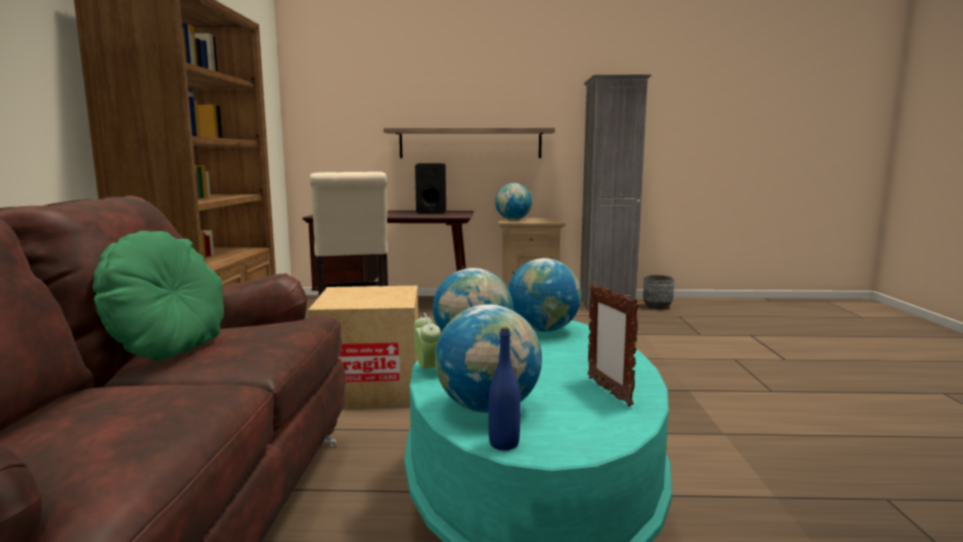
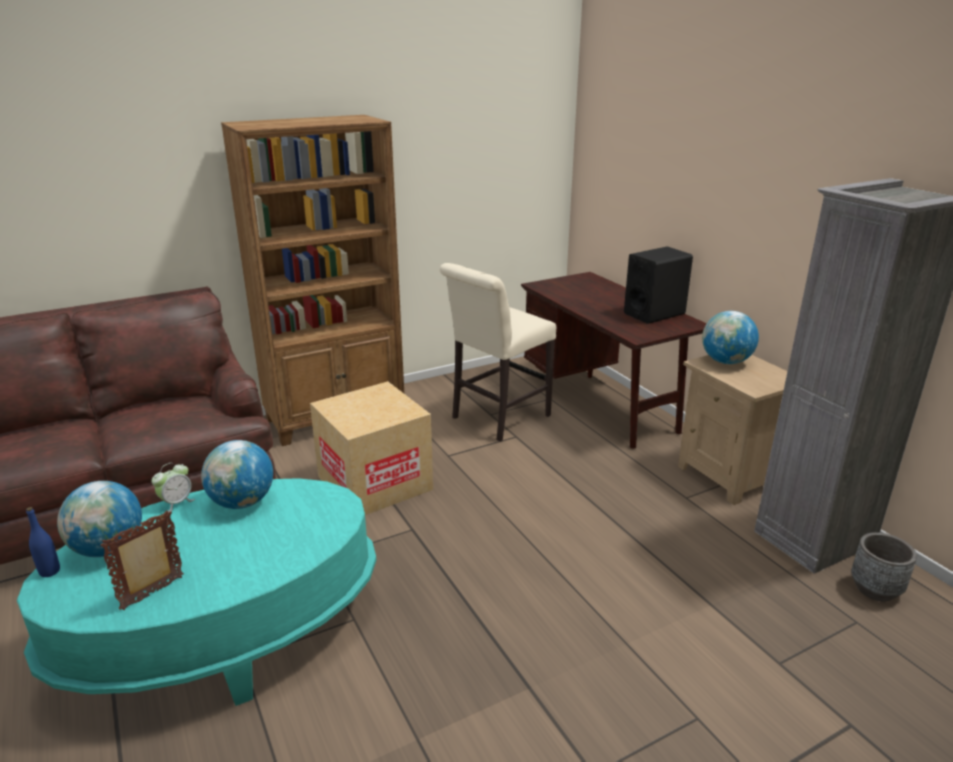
camera: 60 degrees right, 15 degrees up
green pillow [93,231,224,361] -> none
shelf [383,128,555,158] -> none
globe [508,258,581,332] -> none

